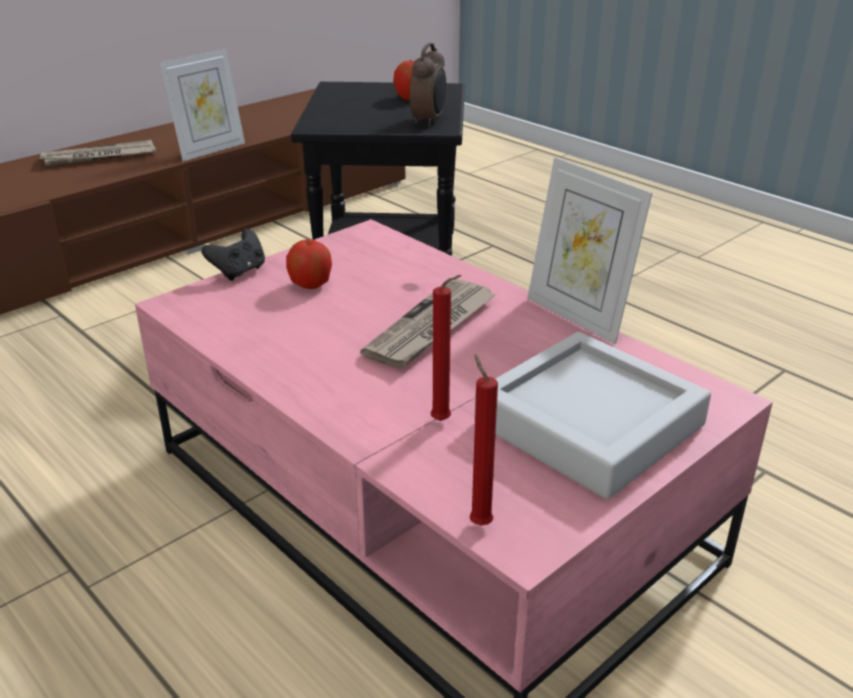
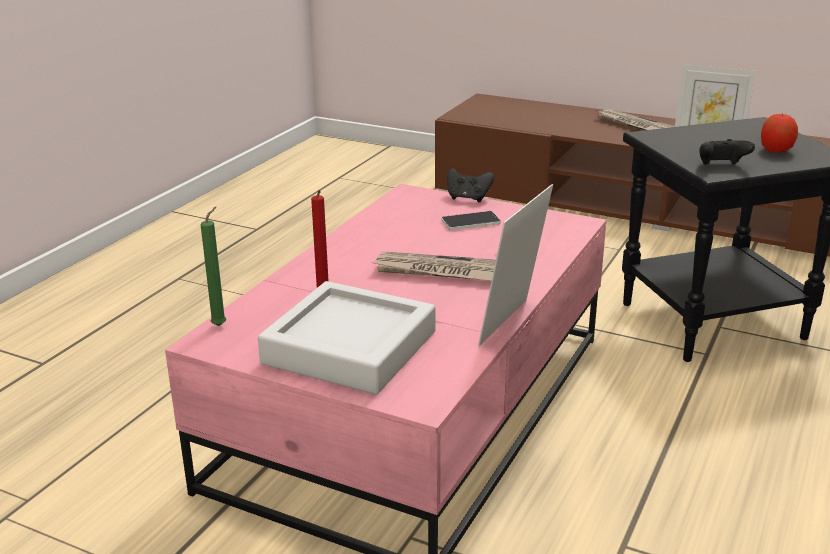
camera: 70 degrees right, 5 degrees down
apple [286,239,332,289] -> phone [441,211,501,231]
alarm clock [409,43,446,127] -> black game controller [699,139,755,165]
red candle [469,354,498,525] -> green candle [201,207,226,326]

